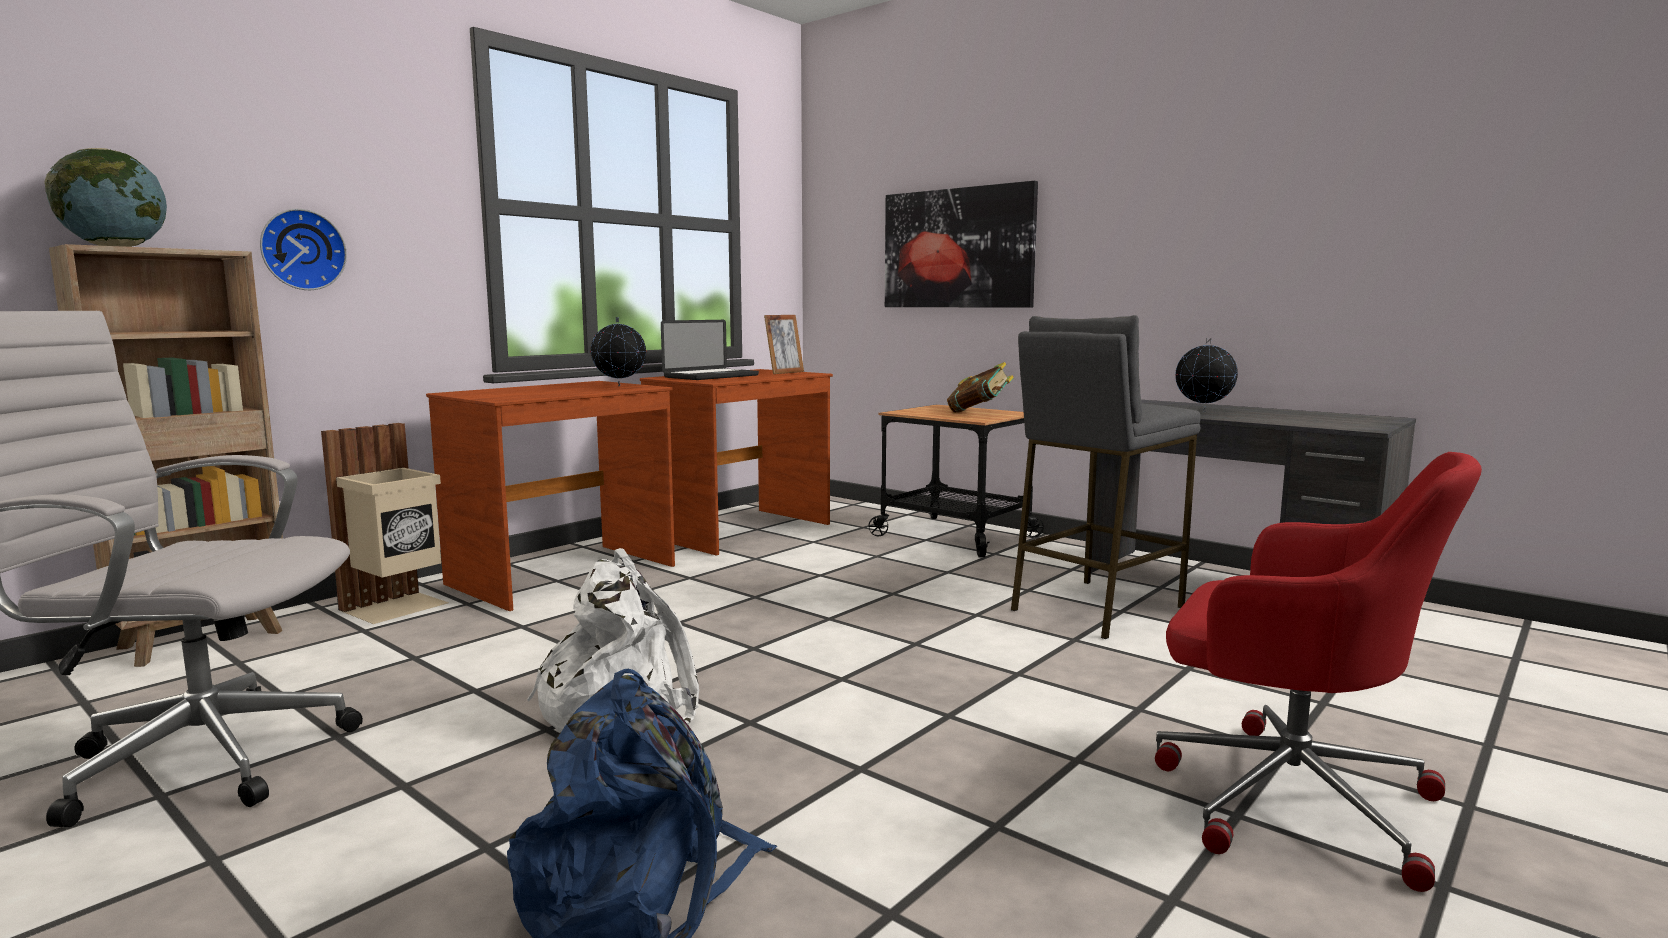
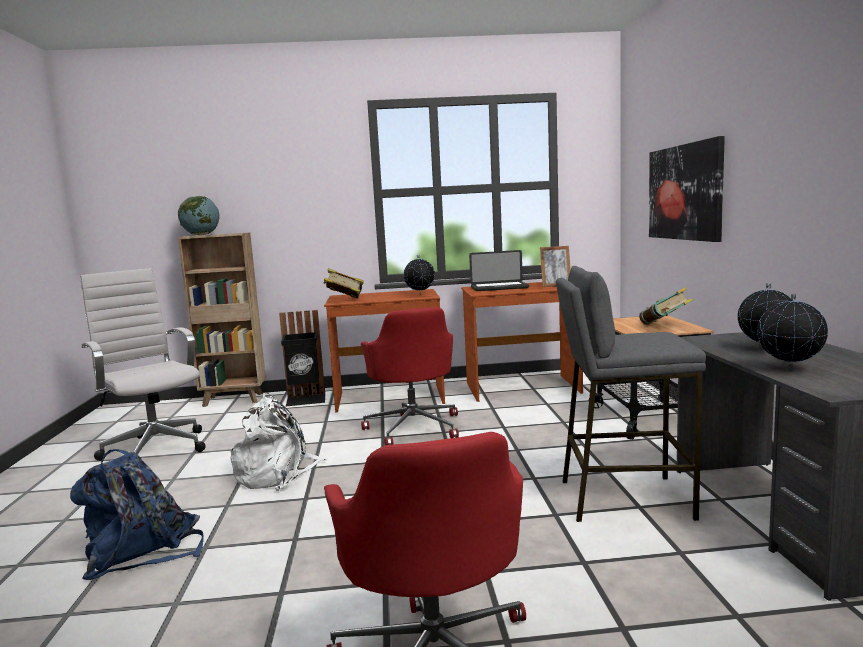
camera: 45 degrees right, 0 degrees up
wall clock [260,209,347,290] -> none
beige trash can [321,423,449,624] -> black trash can [279,310,325,406]
none -> book [323,268,364,298]
none -> red office chair [361,307,459,445]
none -> globe [757,294,828,370]

